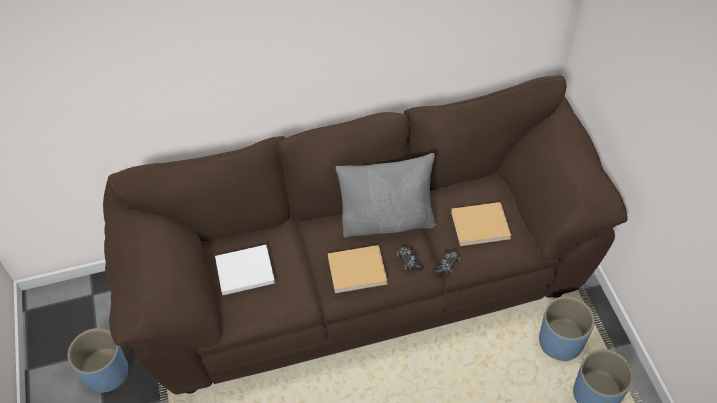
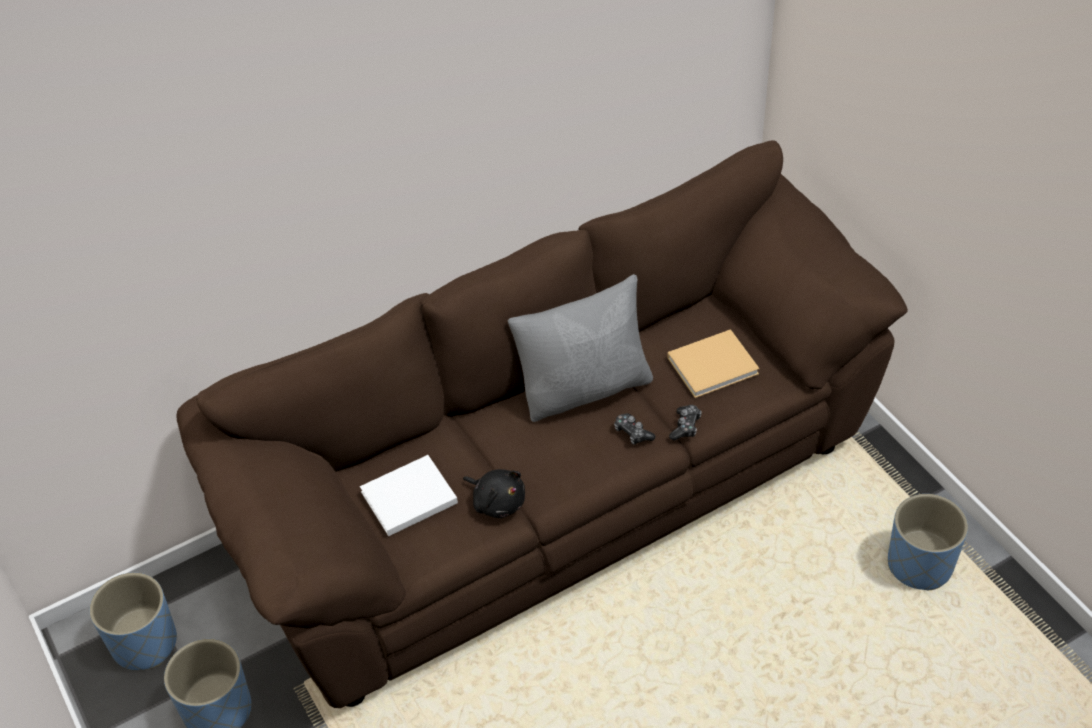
camera: 15 degrees left, 5 degrees down
beige book [328,245,387,293] -> none
blue planter [539,296,595,361] -> blue planter moved to [90,573,177,670]
none -> black plush toy [463,469,525,518]

